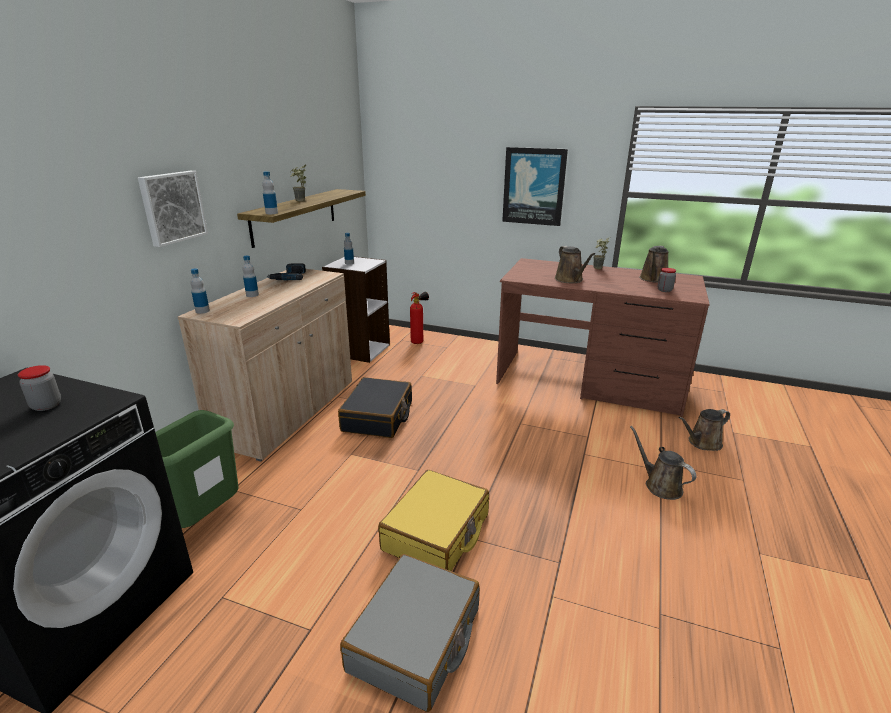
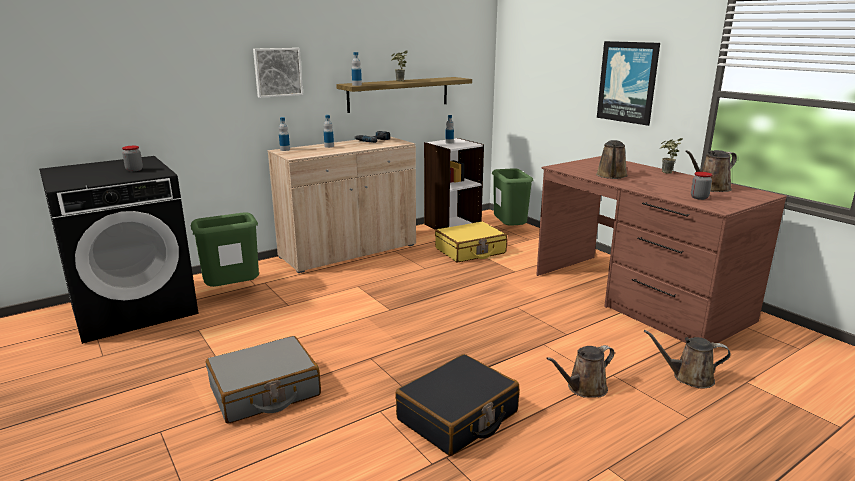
camera: 35 degrees right, 5 degrees down
black suitcase [338,377,412,438] -> black suitcase moved to [395,354,519,456]
yellow suitcase [378,470,489,571] -> yellow suitcase moved to [435,222,507,262]
fire extinguisher [410,292,429,344] -> green trash can [492,168,533,226]
brown watering can [630,426,696,500] -> brown watering can turned 120 degrees counterclockwise [546,345,614,398]

